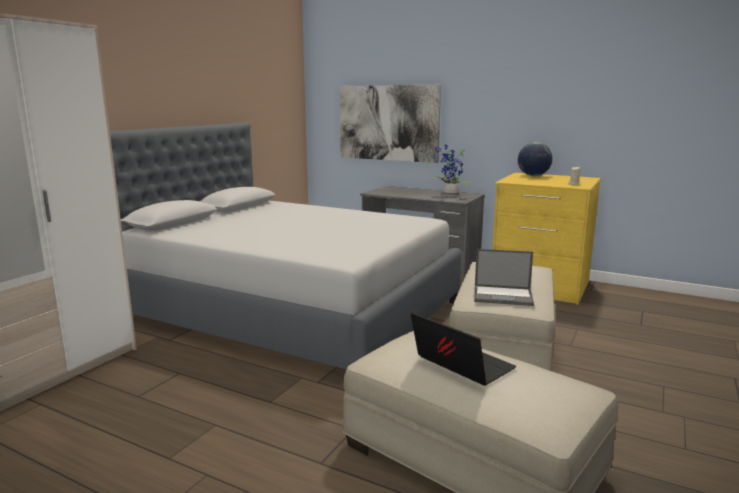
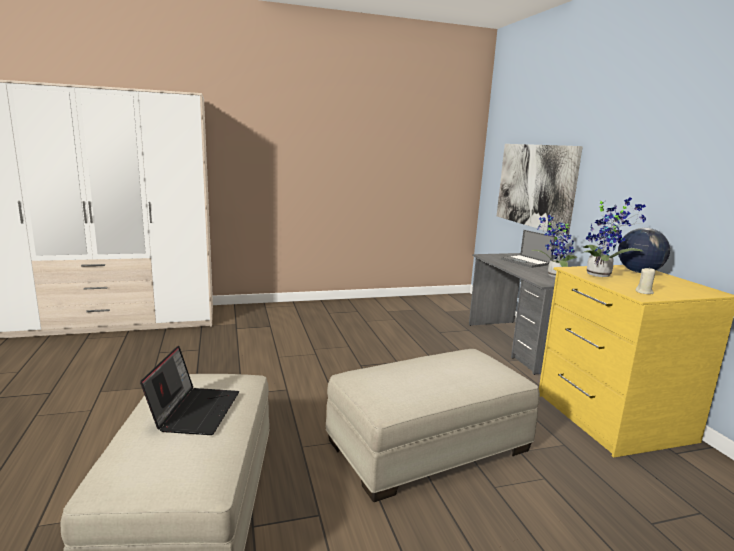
camera: 45 degrees right, 0 degrees up
grey bed [110,122,461,369] -> none
laptop [474,249,534,306] -> laptop moved to [501,230,556,268]
none -> potted plant [583,197,646,277]

